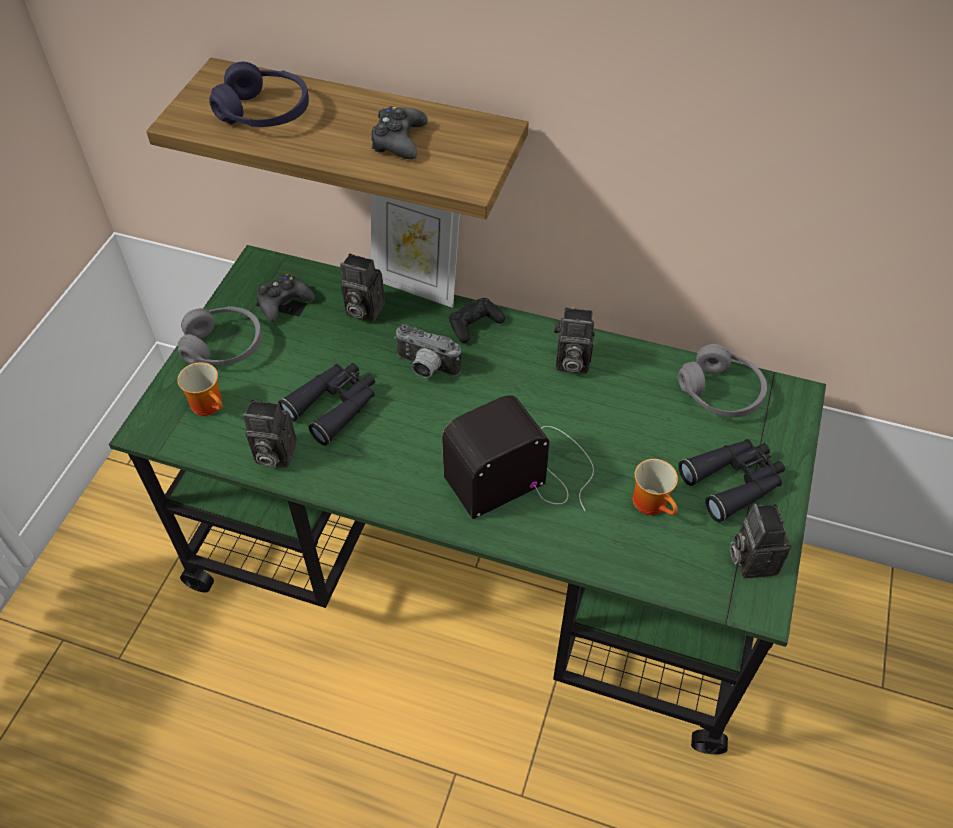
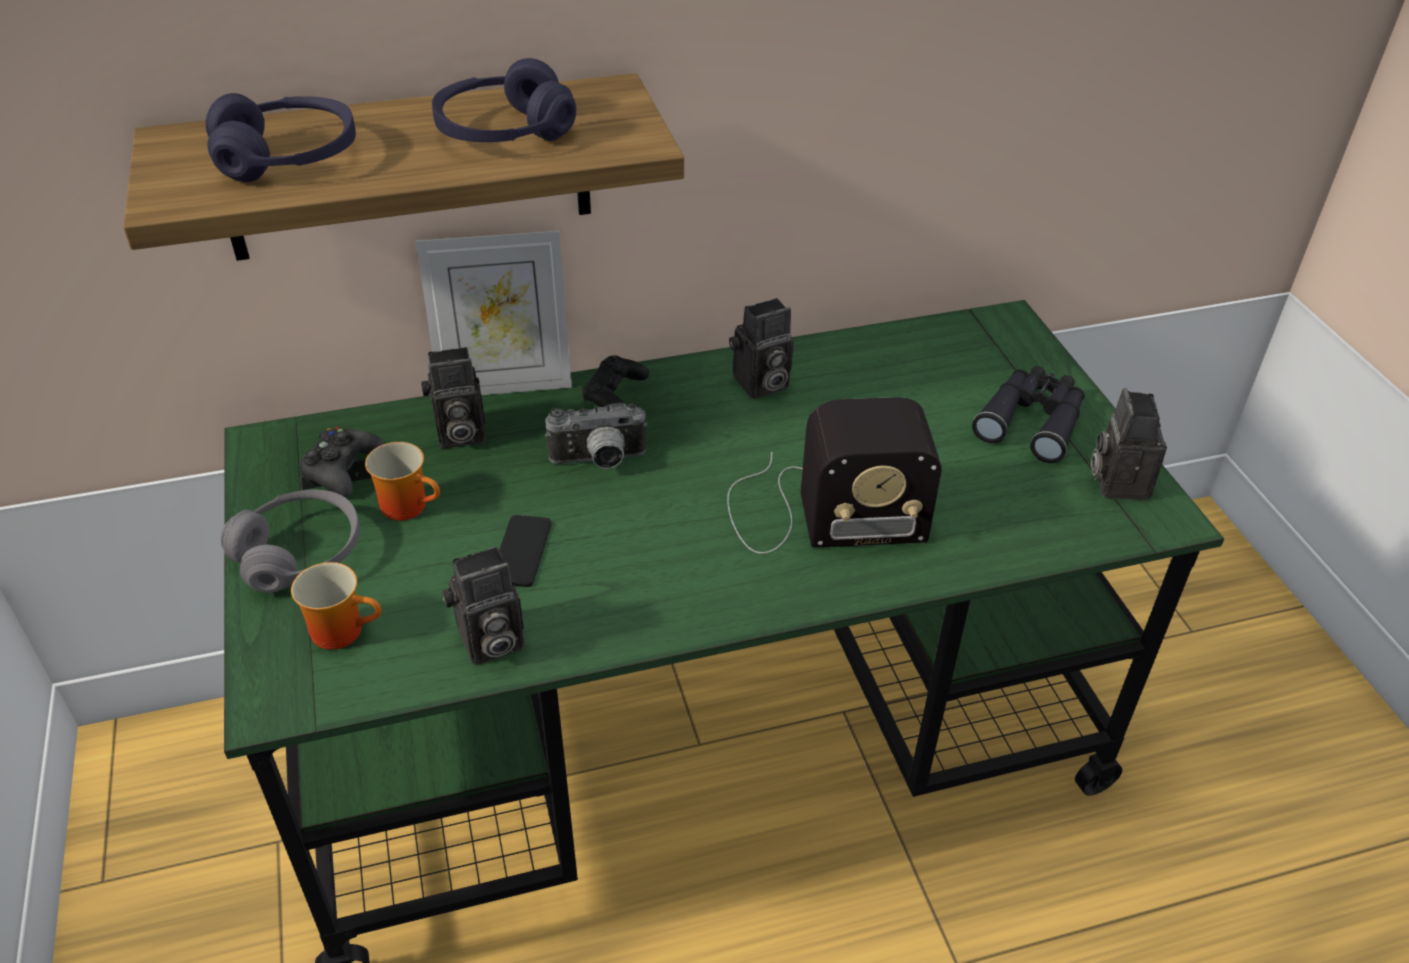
camera: 35 degrees left, 10 degrees down
black binoculars [278,363,375,446] -> phone [499,515,552,587]
black game controller [371,106,428,160] -> purple headphones [432,58,576,142]
radio [442,395,594,519] -> radio turned 120 degrees counterclockwise [727,397,942,554]
mug [633,459,678,515] -> mug moved to [365,442,440,520]
grey headphones [678,344,767,417] -> none
camera [731,503,791,578] -> camera turned 45 degrees clockwise [1091,388,1167,500]

